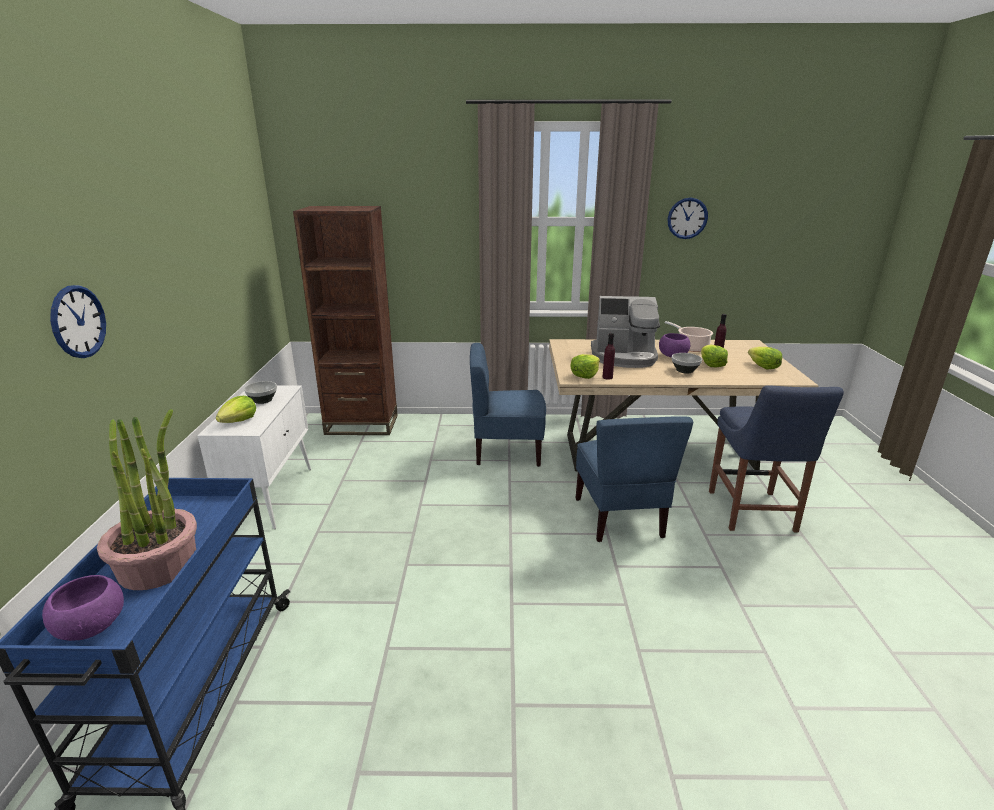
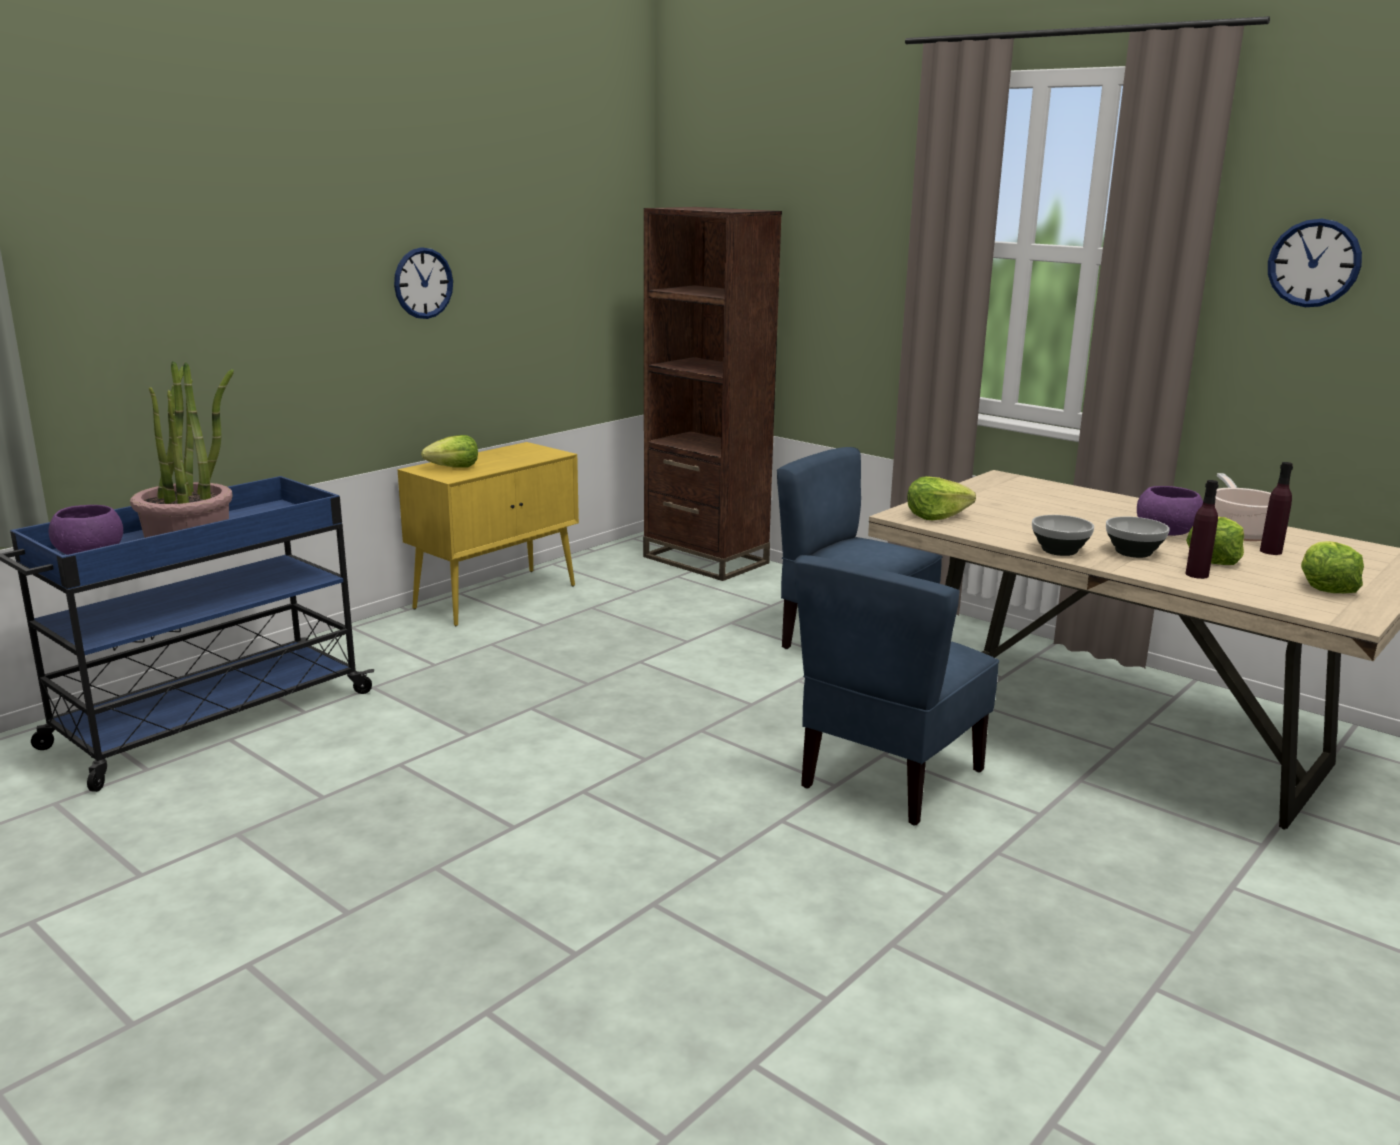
camera: 40 degrees right, 5 degrees down
wall clock [50,285,106,358] -> wall clock moved to [394,247,453,319]
white cabinet [197,385,311,529] -> yellow cabinet [398,442,579,626]
bowl [244,381,277,404] -> bowl moved to [1032,515,1094,556]
coffee machine [591,296,660,368] -> none
purple bottle [603,333,615,379] -> purple bottle moved to [1186,480,1219,579]
blue chair [709,385,844,533] -> none

